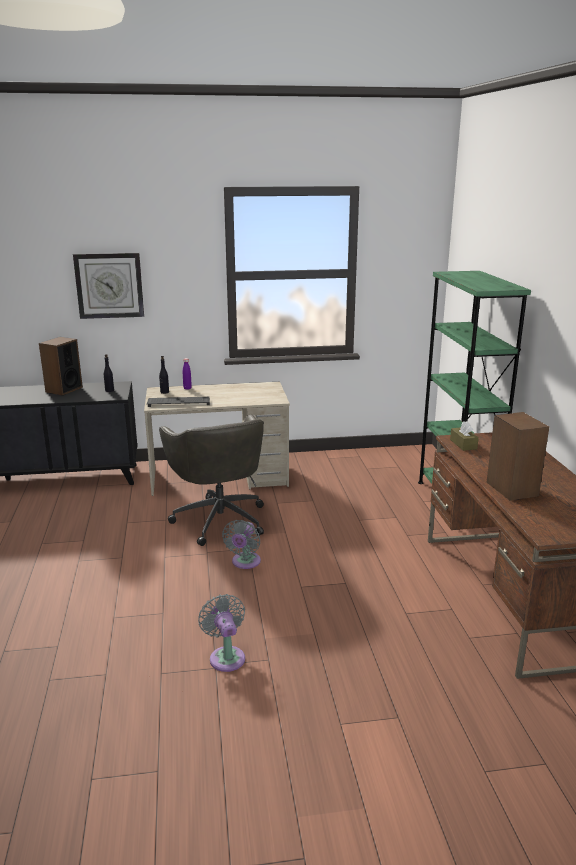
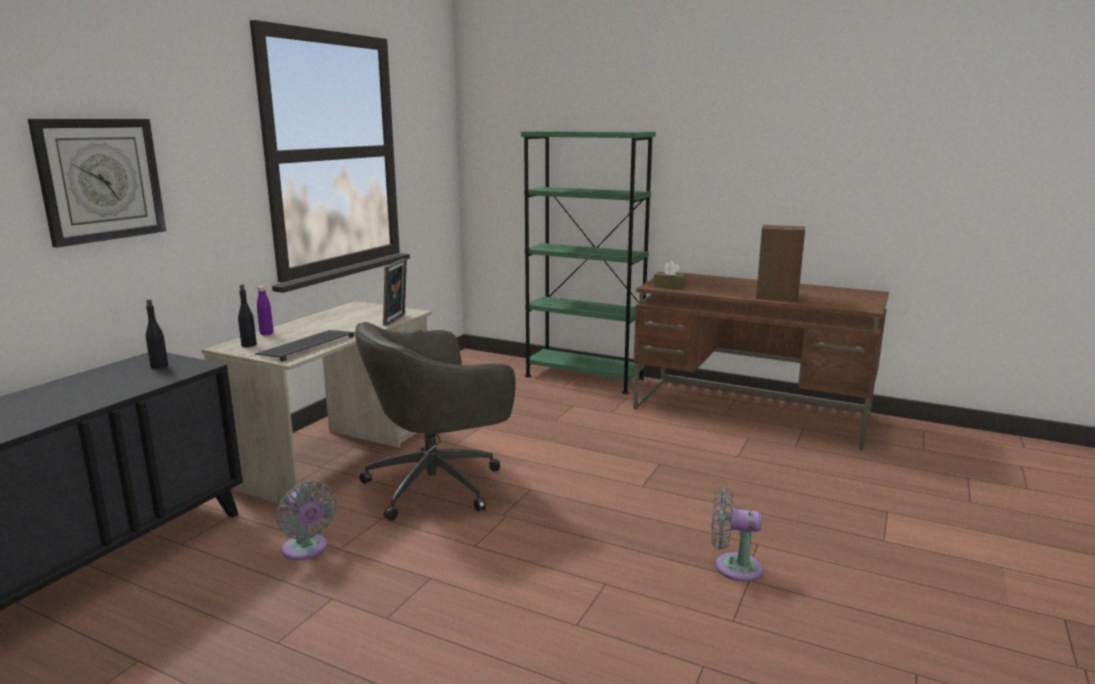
camera: 55 degrees left, 5 degrees down
speaker [39,337,83,396] -> none
grey office chair [159,414,264,546] -> grey office chair turned 135 degrees clockwise [355,322,515,521]
grey fan [222,520,261,569] -> grey fan moved to [276,481,337,561]
none -> picture frame [383,258,407,326]

